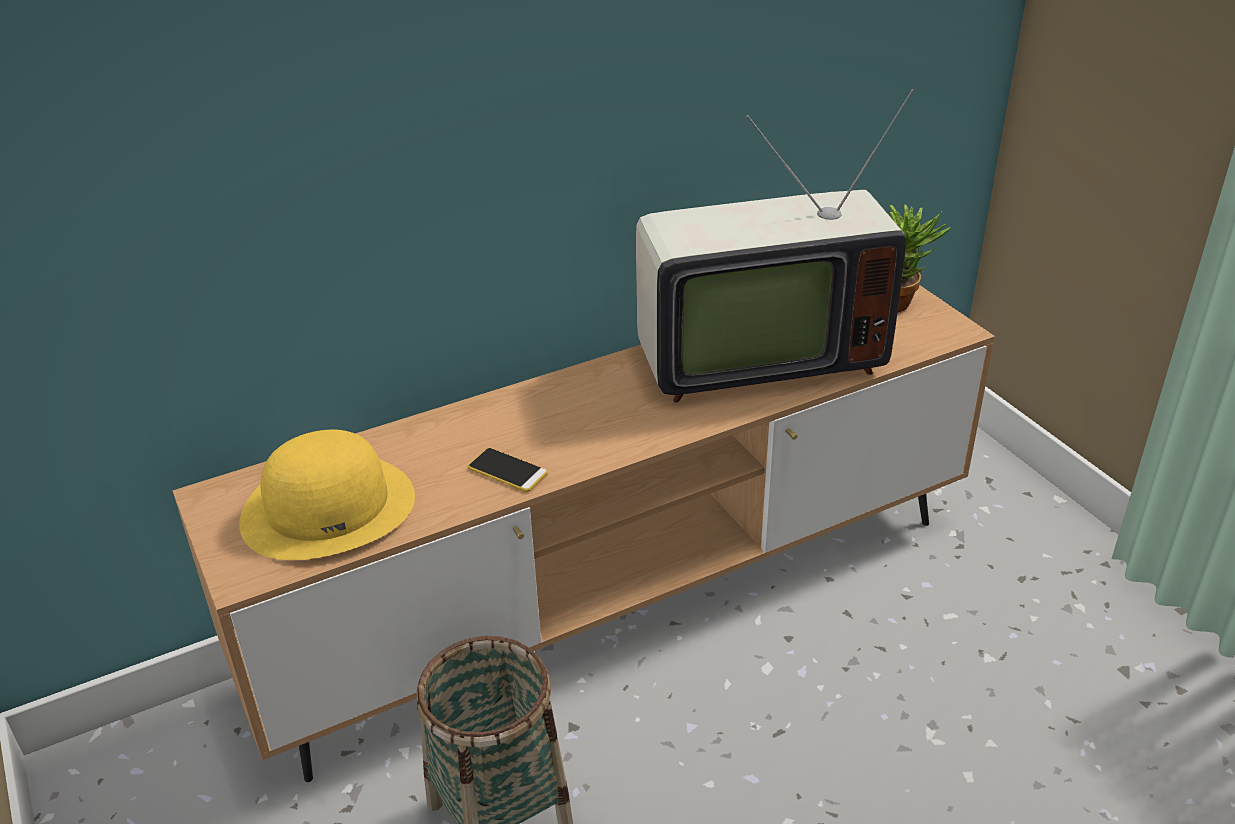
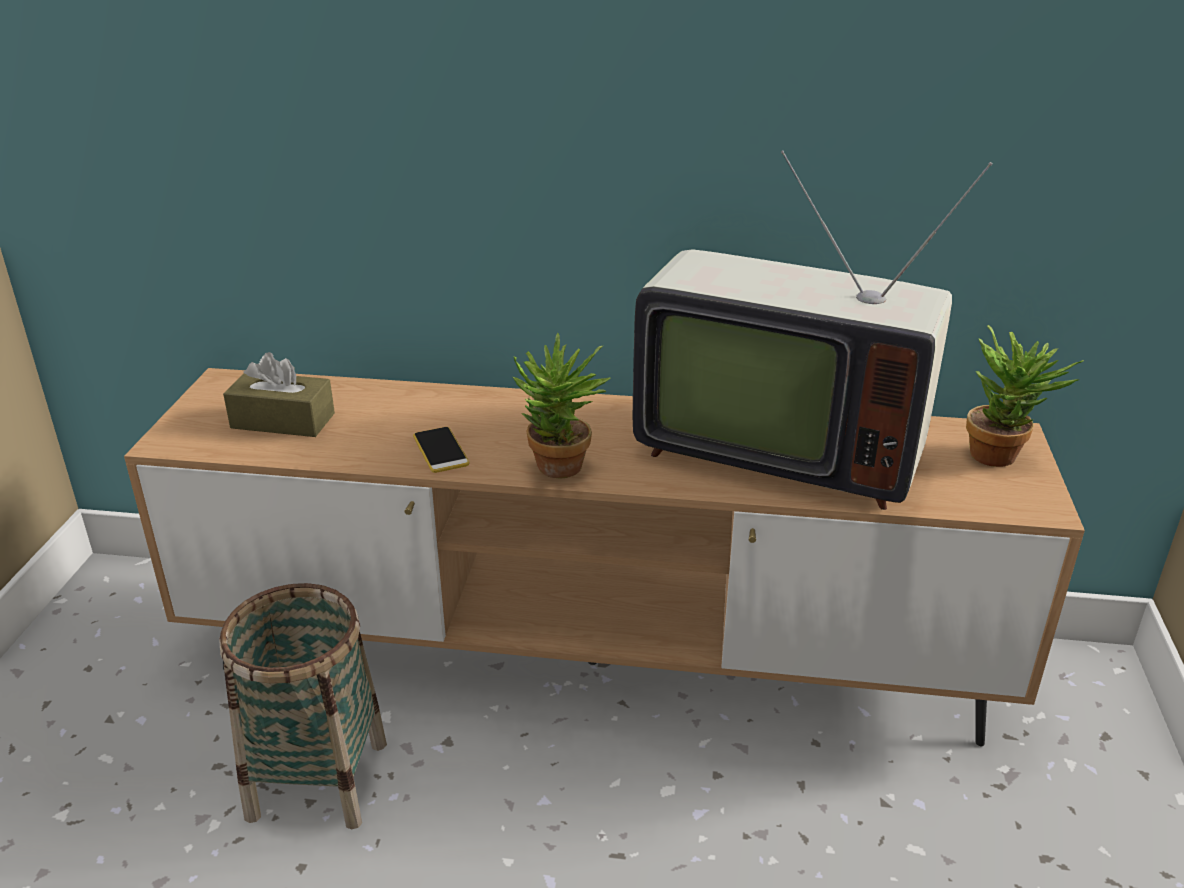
camera: 35 degrees right, 5 degrees down
yellow hat [239,430,415,560] -> brown tissue box [223,352,335,437]
none -> potted plant [513,333,611,479]

